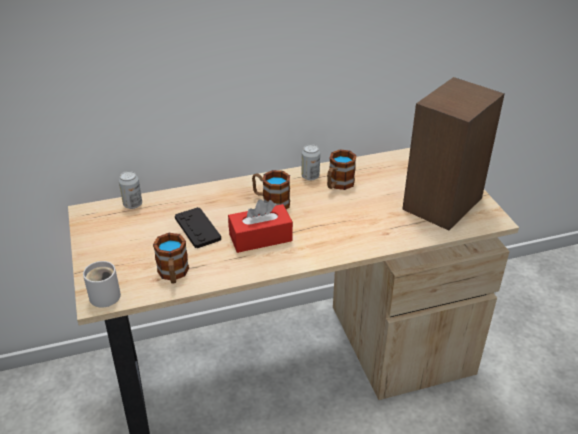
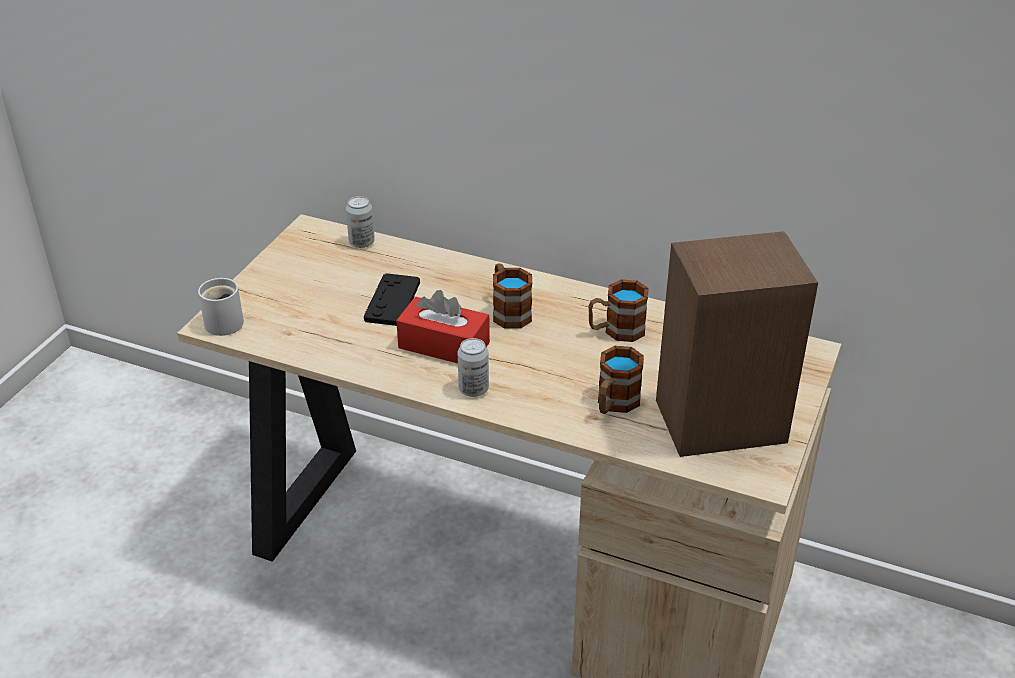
camera: 40 degrees right, 0 degrees up
mug [153,233,189,284] -> mug moved to [598,346,644,414]
can [301,144,320,181] -> can moved to [458,338,489,397]

